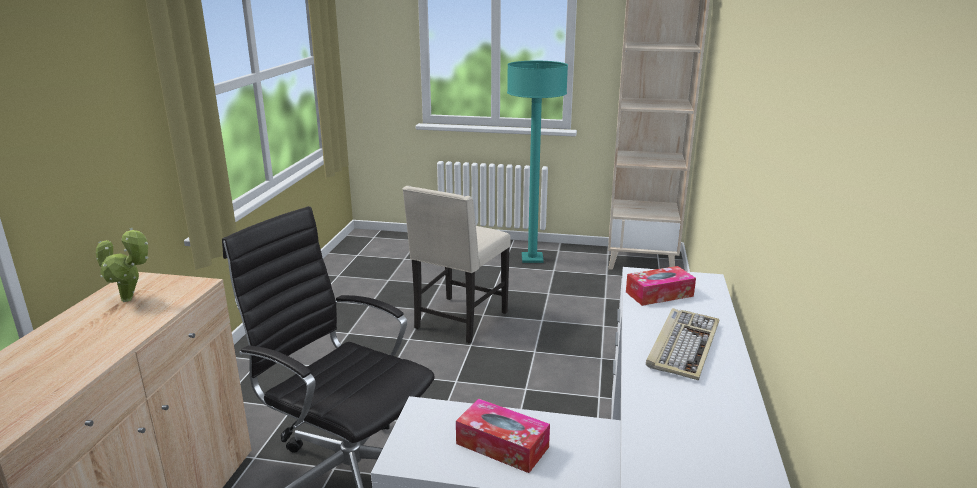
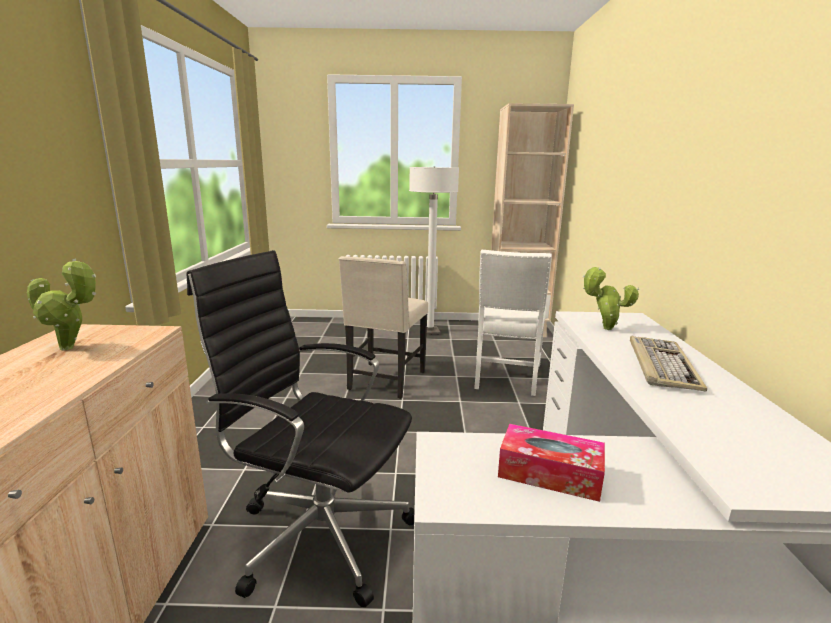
camera: 10 degrees left, 5 degrees down
turquoise floor lamp [507,61,568,263] -> white floor lamp [409,166,459,335]
tissue box [626,266,696,306] -> potted plant [582,267,639,330]
none -> white chair [474,250,552,396]

